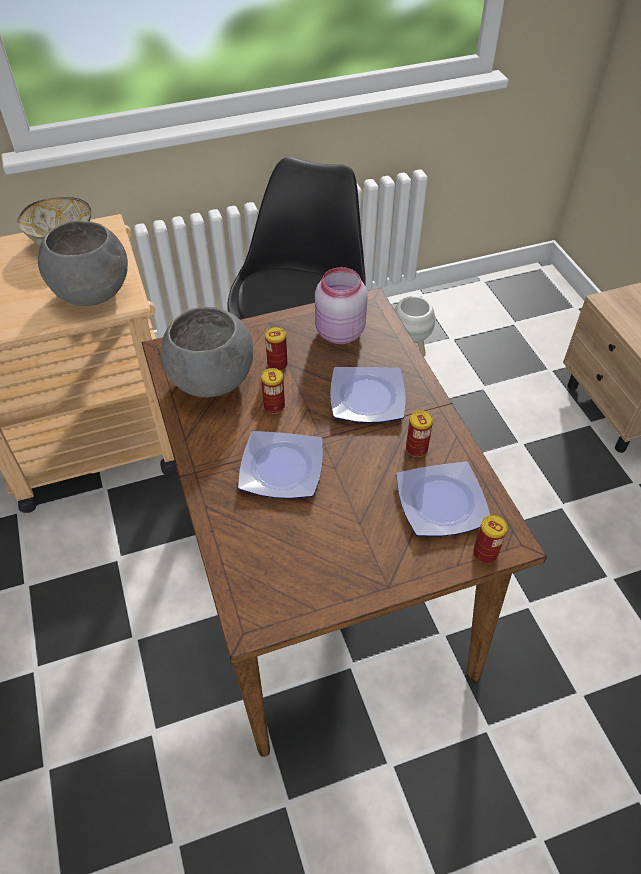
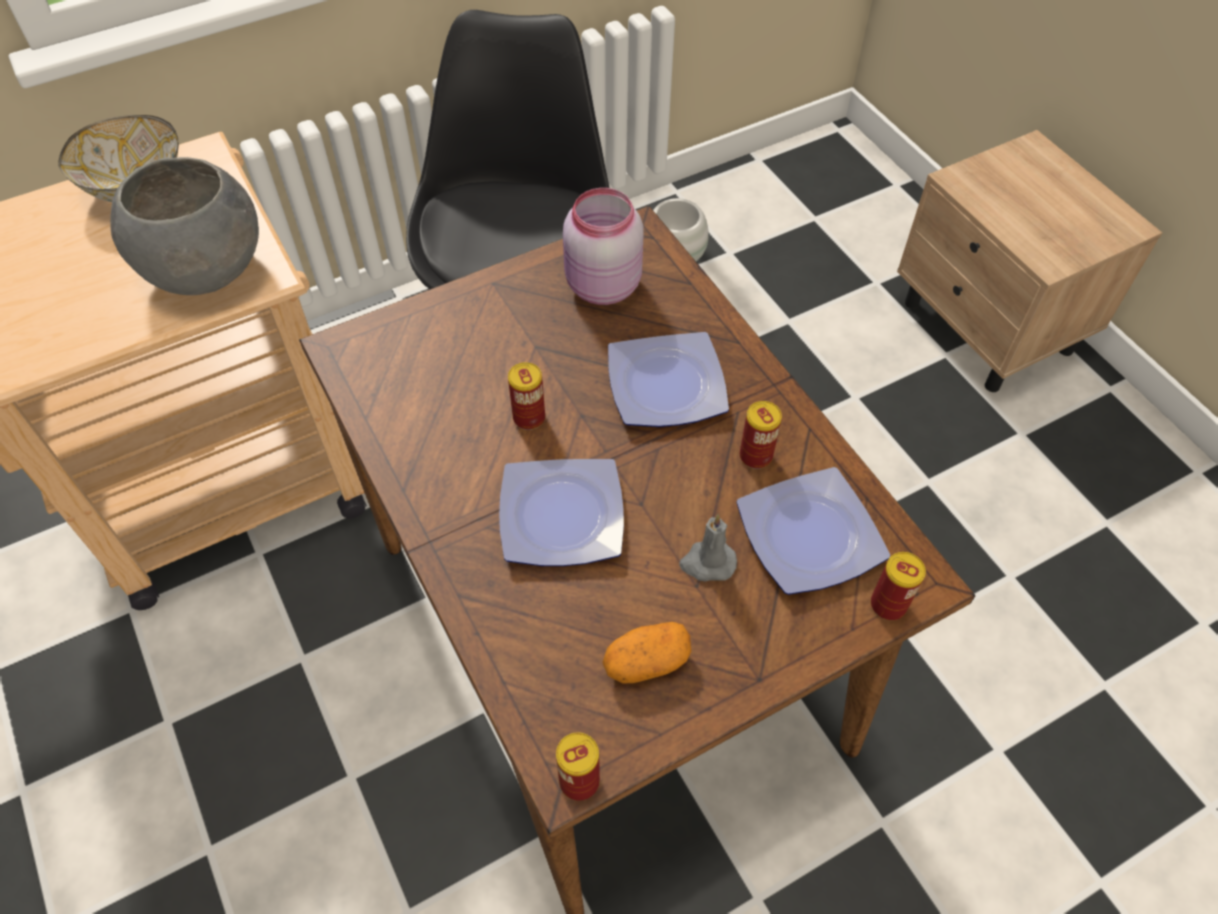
camera: 10 degrees left, 5 degrees up
grey bowl [161,307,253,397] -> none
can [265,327,288,371] -> can moved to [556,732,600,801]
none -> potato [602,622,692,684]
none -> grey candle [679,514,737,581]

